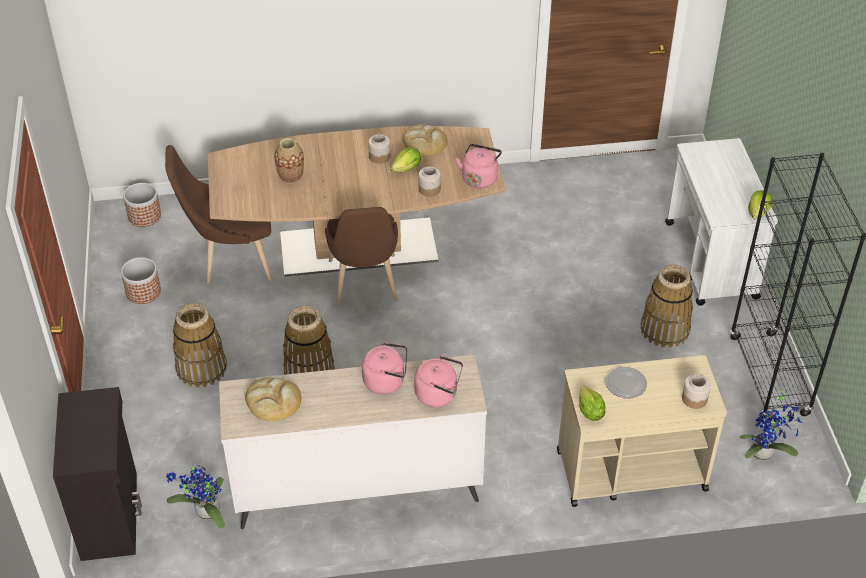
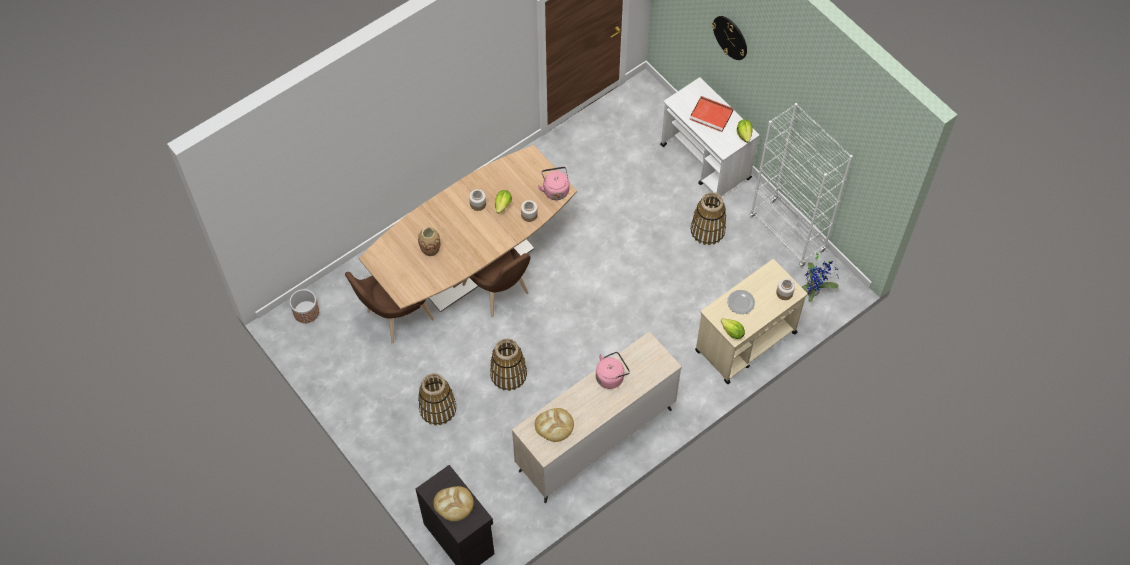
camera: 30 degrees left, 15 degrees up
planter [121,257,161,304] -> none
potted plant [166,463,225,529] -> none
bread [402,124,447,156] -> bread moved to [434,486,474,521]
pink kettle [414,355,463,407] -> none
black bookcase [730,153,866,419] -> white bookcase [750,103,853,267]
none -> red tray [689,96,734,132]
none -> wall clock [712,16,747,60]

